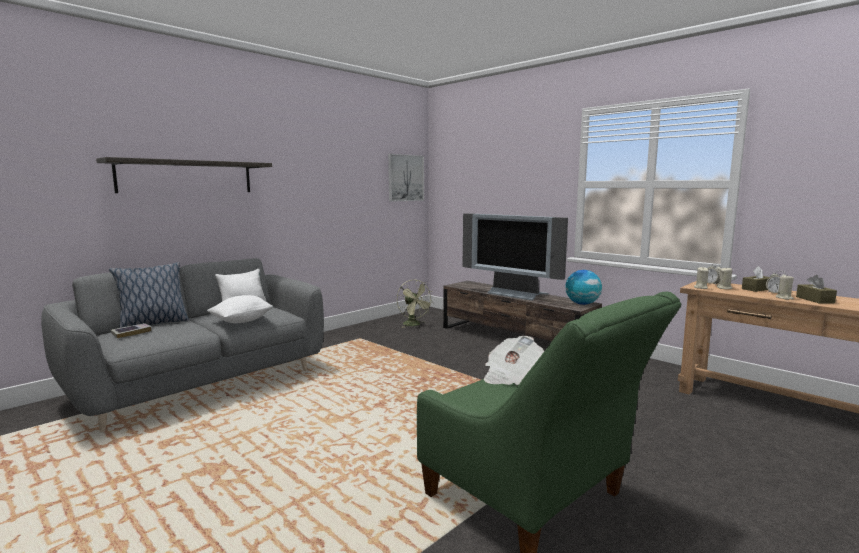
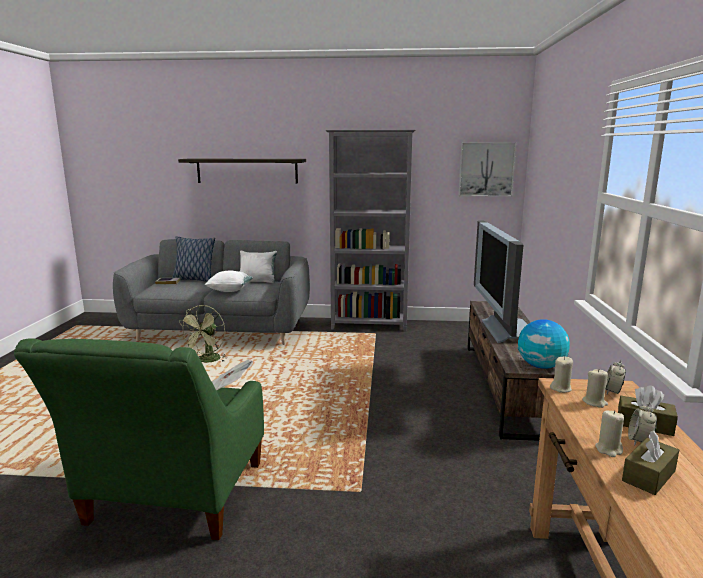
camera: 50 degrees right, 5 degrees up
green fan [397,280,433,328] -> green fan moved to [178,305,226,362]
none -> grey bookcase [326,130,416,331]

